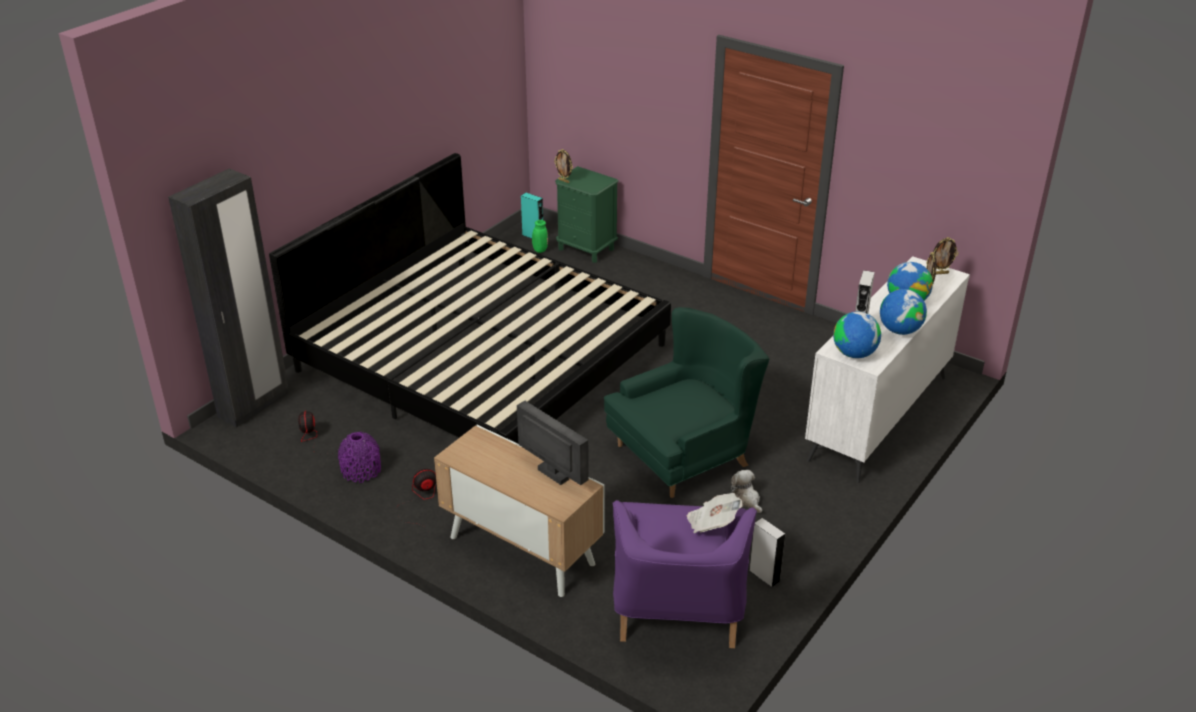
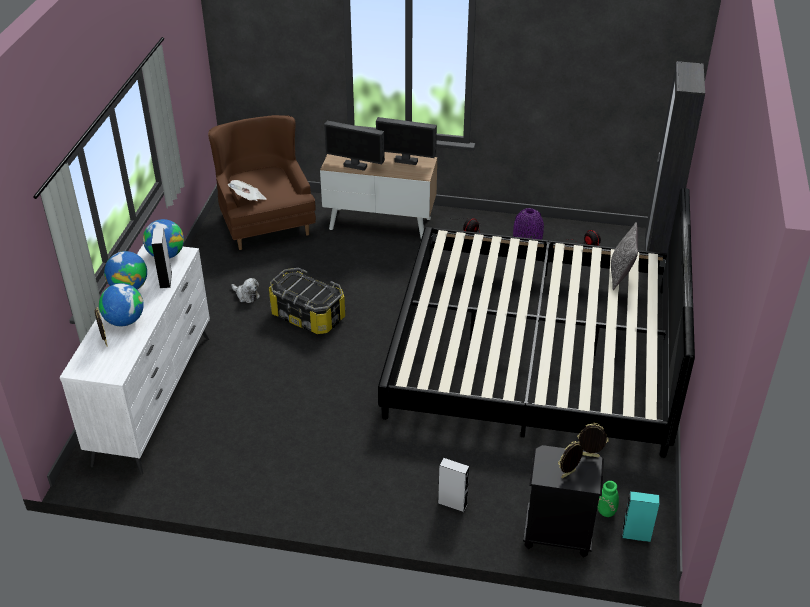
camera: 155 degrees right, 5 degrees up
green nightstand [555,166,619,263] -> black nightstand [523,445,604,558]
green armchair [604,307,770,498] -> storage box [269,268,345,334]
purple armchair [612,500,757,648] -> brown armchair [208,115,316,250]
grey speaker [749,518,785,588] -> grey speaker moved to [438,458,469,513]
picture frame [933,237,958,274] -> picture frame moved to [558,441,583,478]
none -> monitor [376,117,437,165]
none -> pillow [611,222,638,290]

